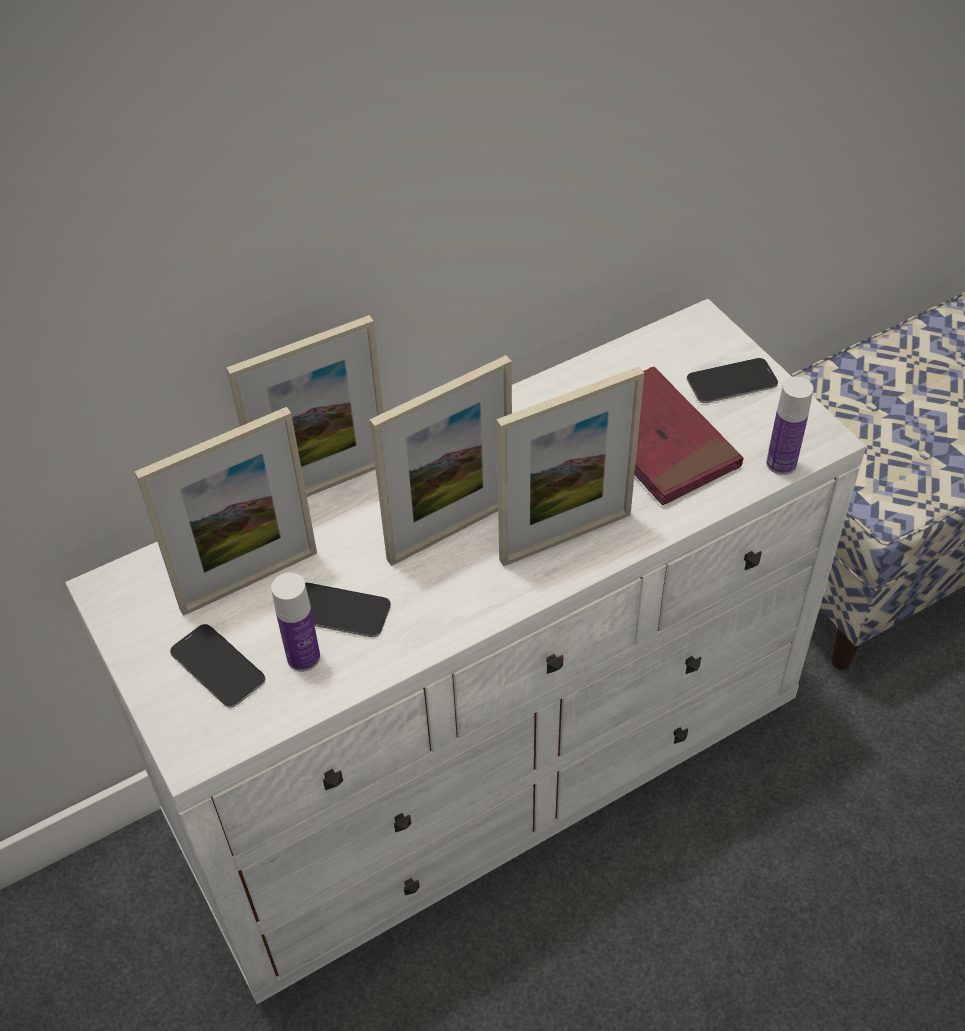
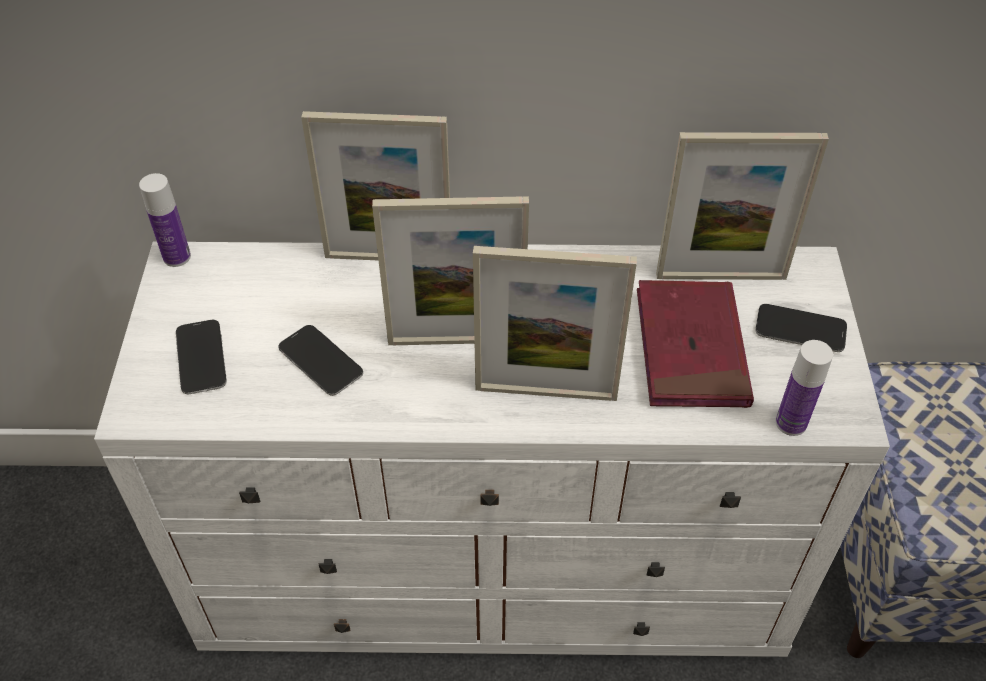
camera: 30 degrees right, 0 degrees up
picture frame [134,407,317,616] -> picture frame moved to [656,132,829,280]
bottle [271,572,320,672] -> bottle moved to [139,173,191,267]

